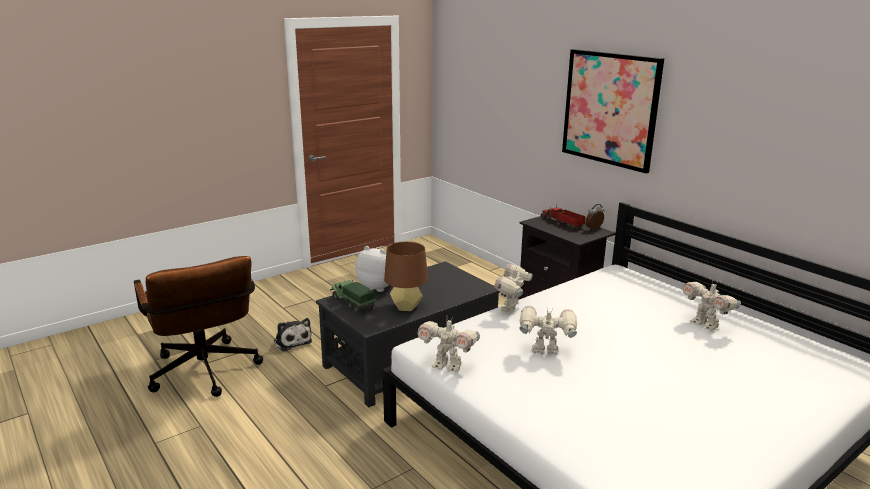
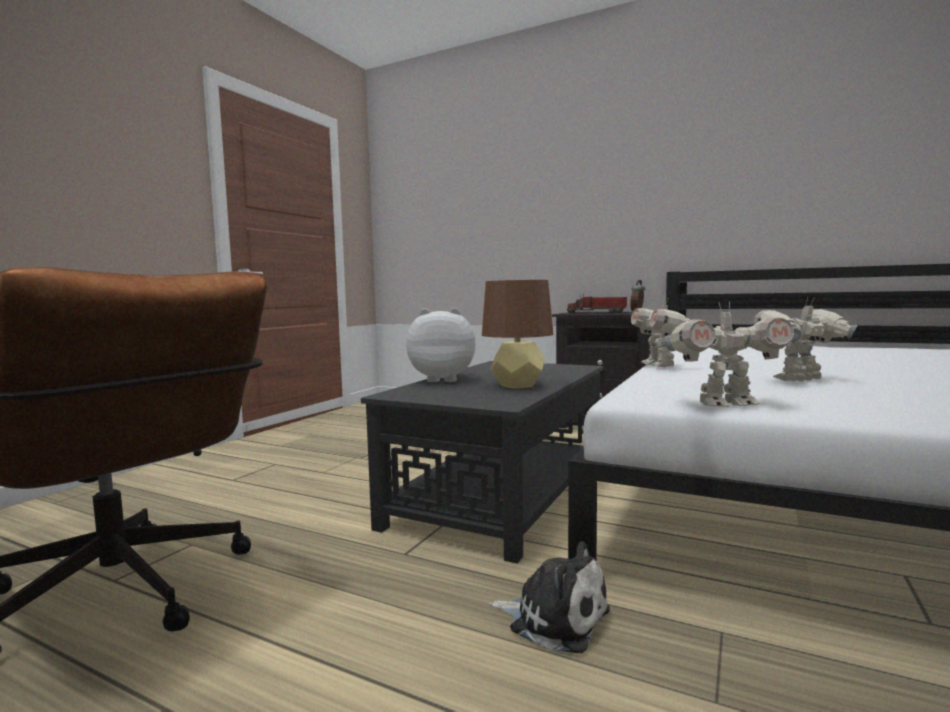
camera: 25 degrees left, 15 degrees down
plush toy [274,318,312,351] -> plush toy moved to [489,542,610,653]
toy truck [330,280,376,313] -> none
picture [562,49,664,173] -> none
toy robot [682,281,741,331] -> none

